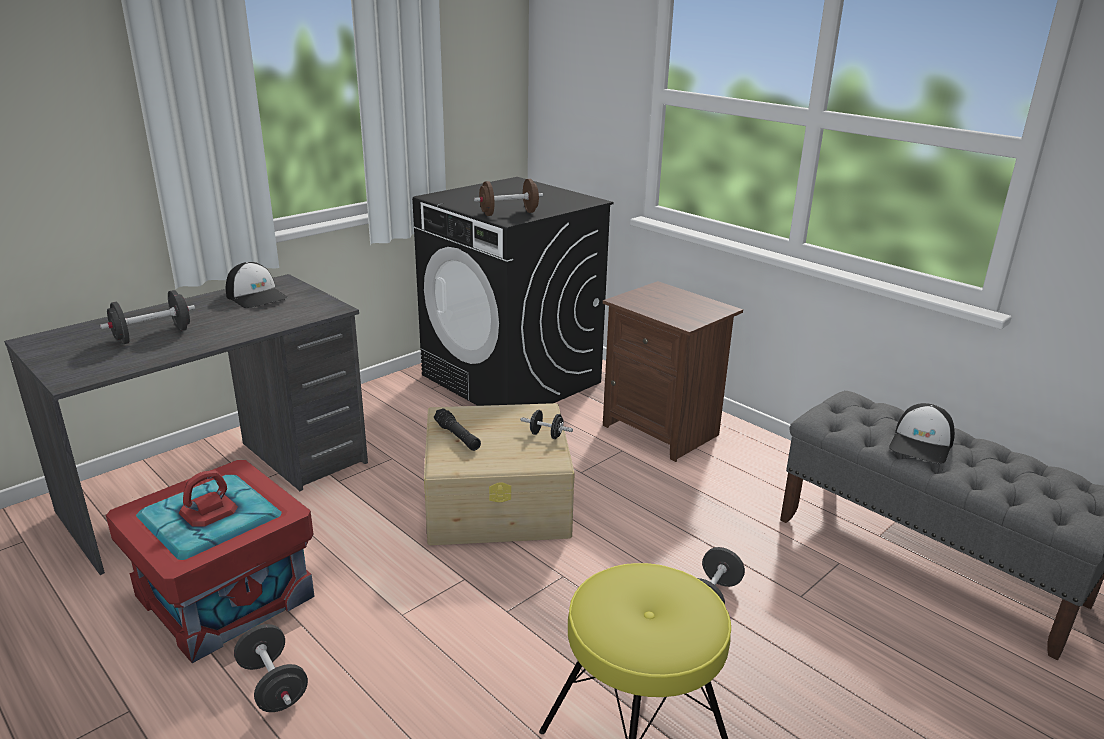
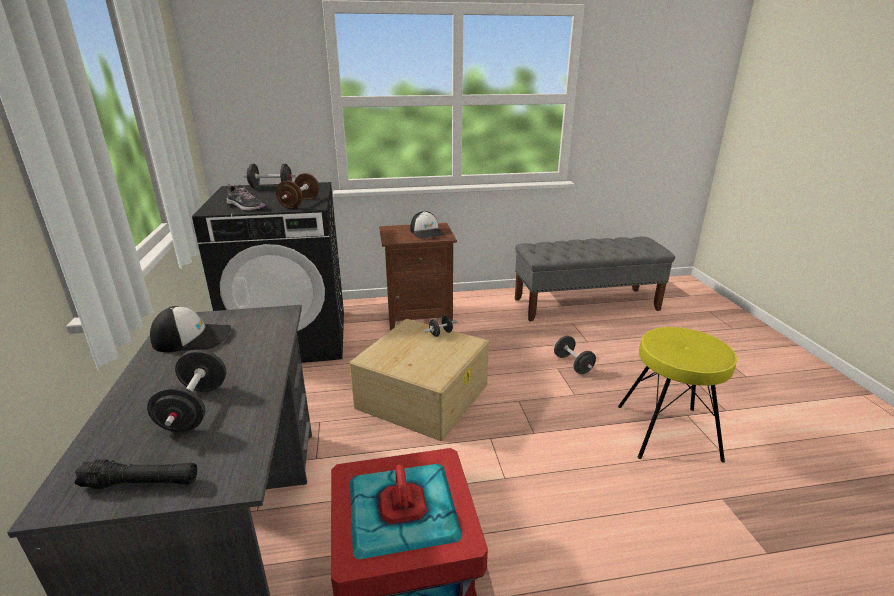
camera: 55 degrees left, 0 degrees up
black dumbbell [234,624,308,712] -> black dumbbell moved to [244,164,296,189]
black flashlight [434,408,481,451] -> black flashlight moved to [74,460,197,489]
cap [889,403,955,463] -> cap moved to [410,211,445,238]
none -> shoe [226,184,265,211]

